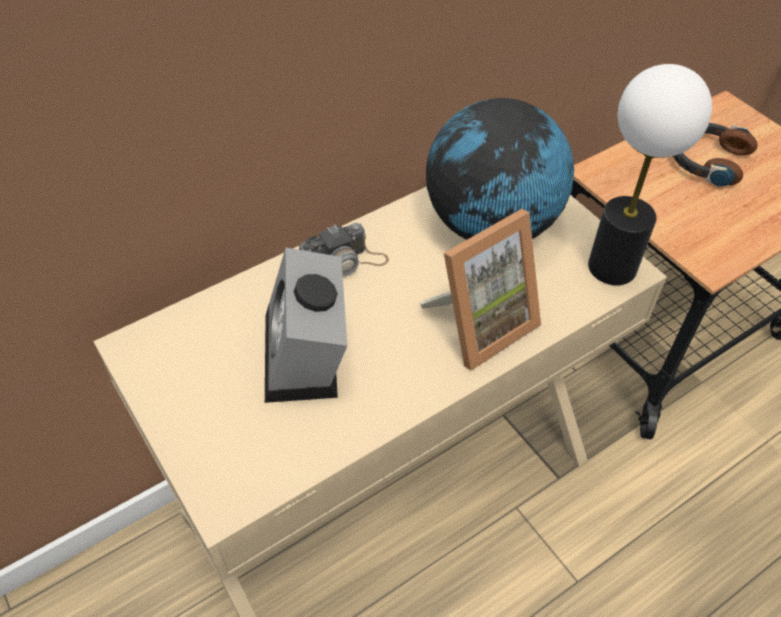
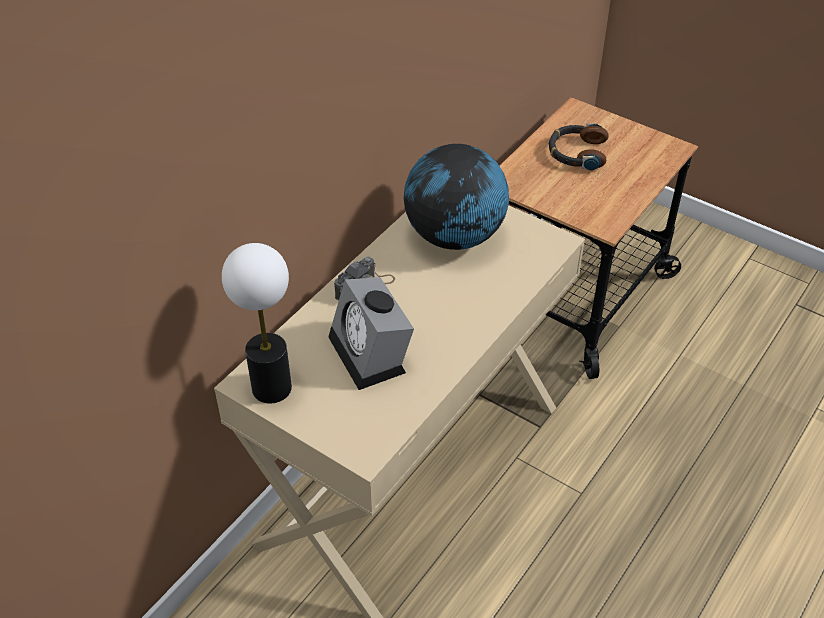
camera: 20 degrees left, 5 degrees down
picture frame [420,209,541,370] -> none
table lamp [588,64,712,285] -> table lamp moved to [222,243,292,403]

